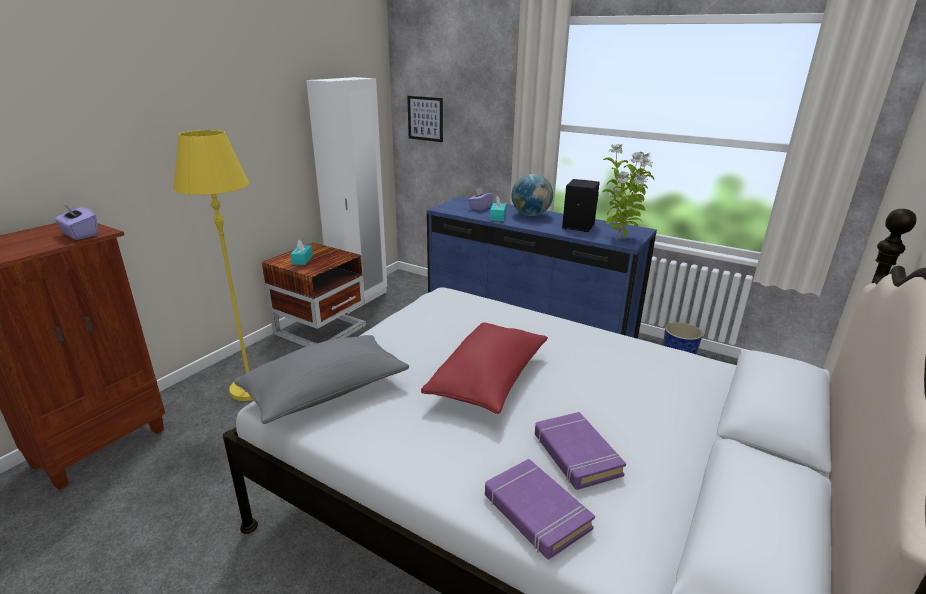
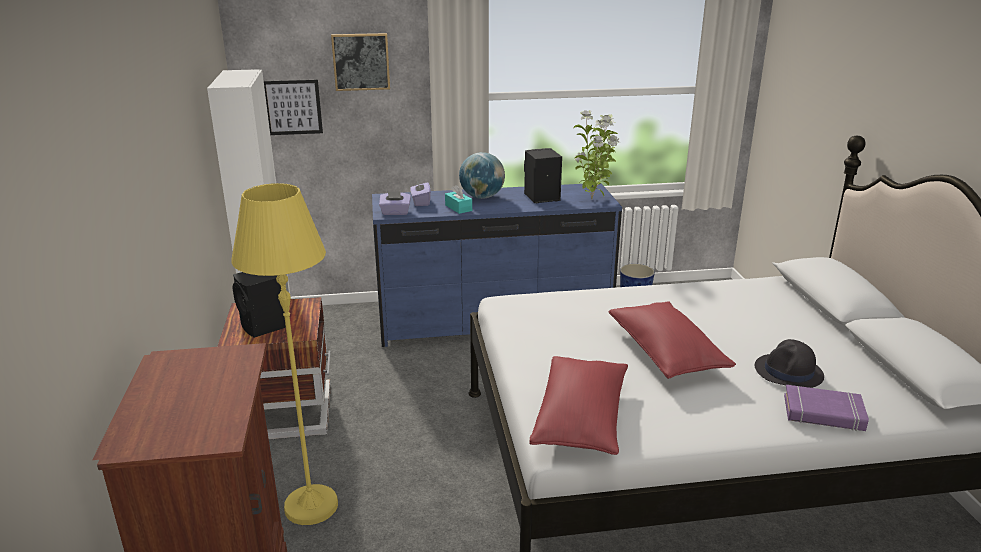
camera: 40 degrees left, 0 degrees up
purple tissue box [54,203,98,240] -> purple tissue box moved to [379,191,411,215]
grey pillow [234,335,409,424] -> red pillow [529,356,628,455]
turquoise tissue box [290,240,313,265] -> black speaker [233,272,286,338]
purple book [535,412,626,490] -> black hat [755,339,824,388]
none -> picture [331,33,390,91]

